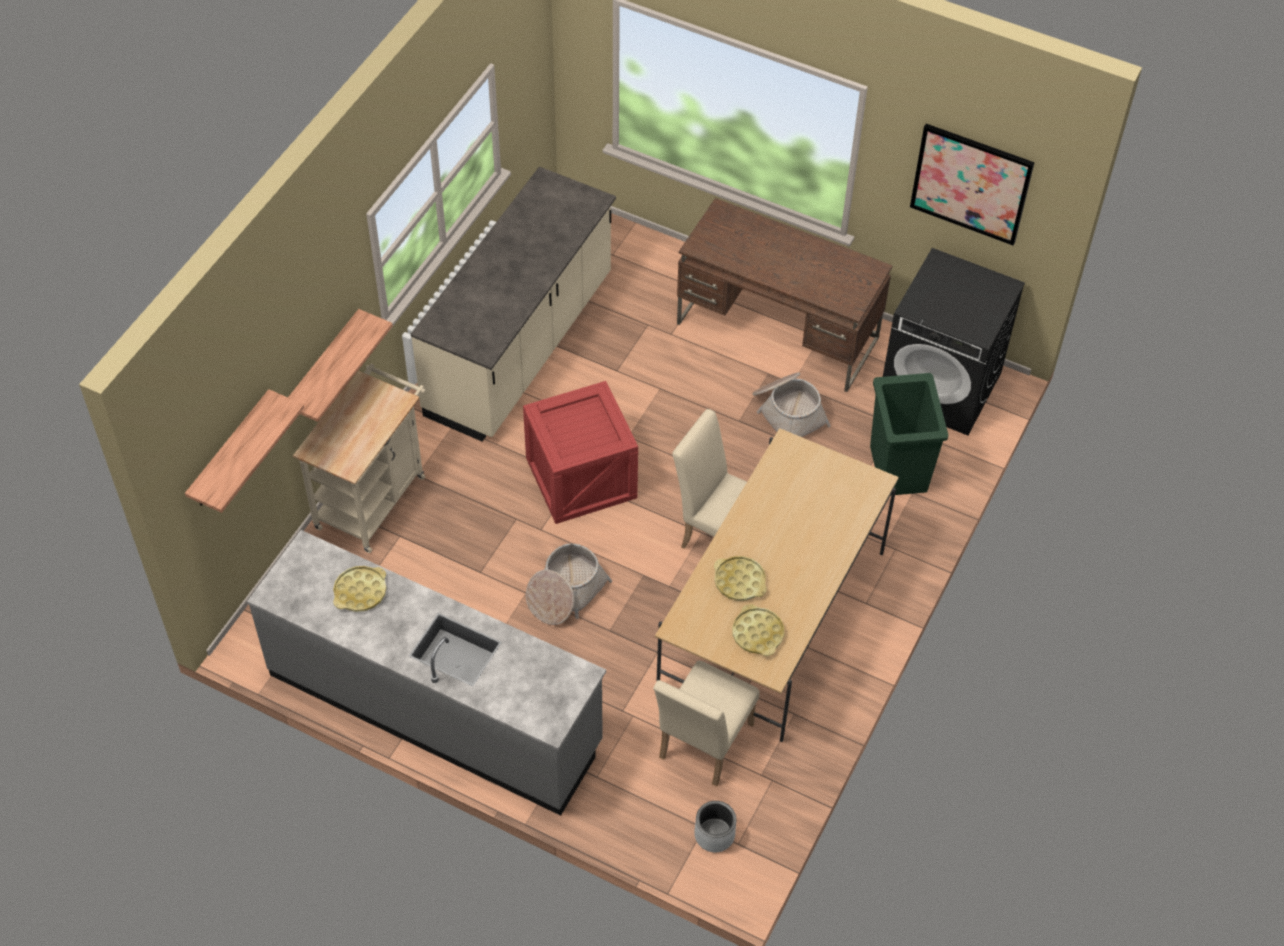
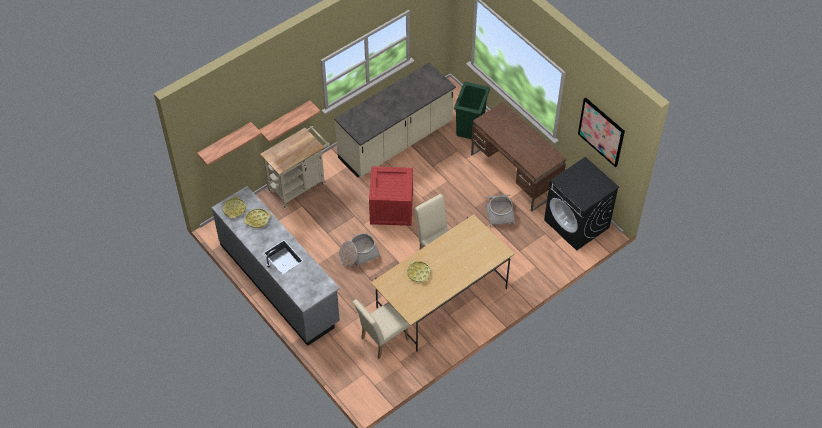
camera: 25 degrees right, 0 degrees up
grey planter [694,801,736,852] -> none
yellow tray [732,604,784,656] -> yellow tray moved to [223,196,246,219]
green trash can [870,373,948,496] -> green trash can moved to [454,82,490,139]

